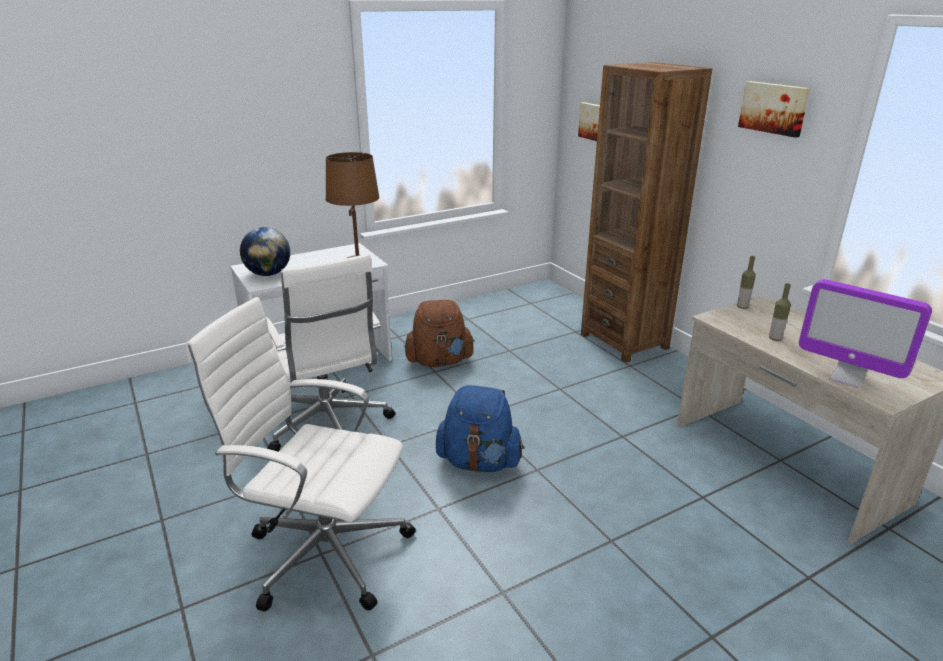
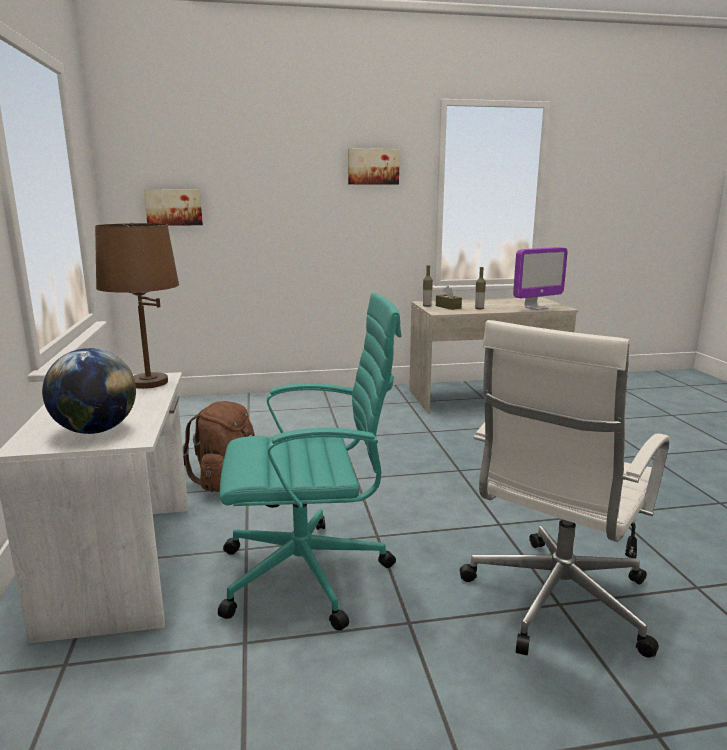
camera: 70 degrees left, 10 degrees down
white office chair [266,254,395,452] -> turquoise office chair [218,293,401,631]
blue backpack [436,385,524,472] -> none
brown bookcase [581,62,712,363] -> none
none -> brown tissue box [436,286,462,310]

